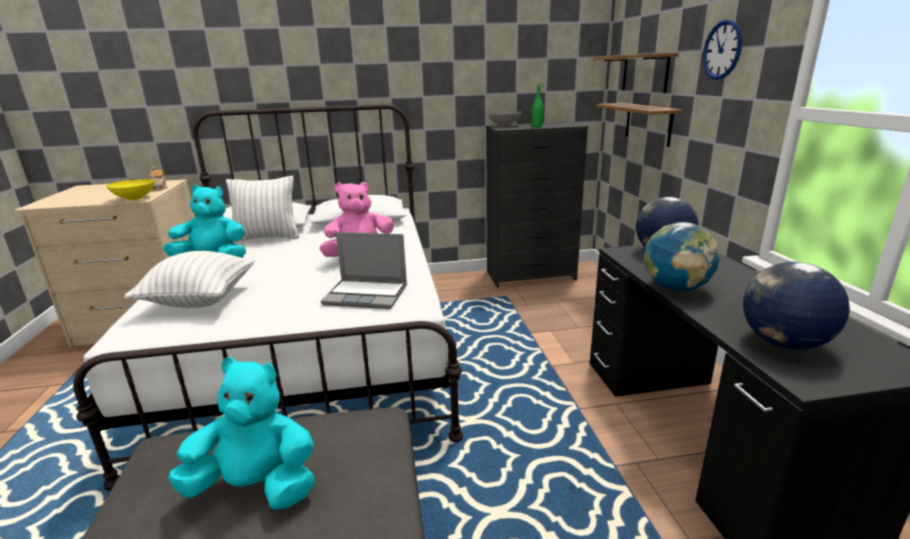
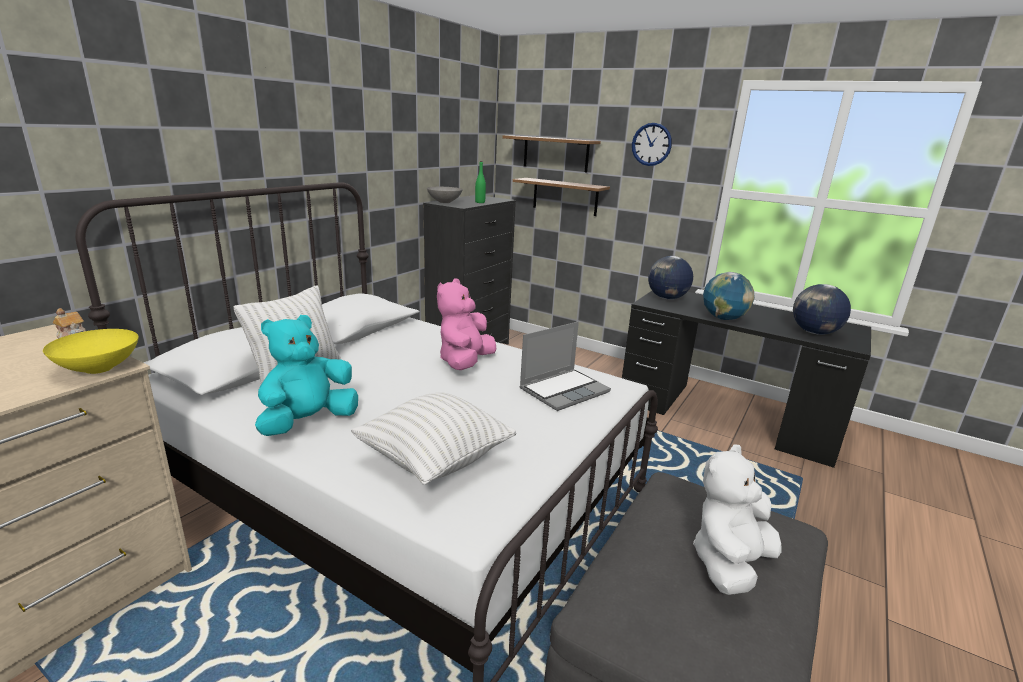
camera: 50 degrees left, 0 degrees up
turquoise plush toy [168,357,315,510] -> white plush toy [693,444,781,595]

